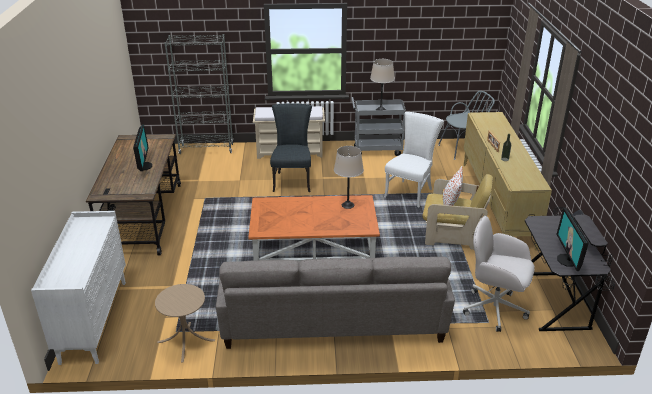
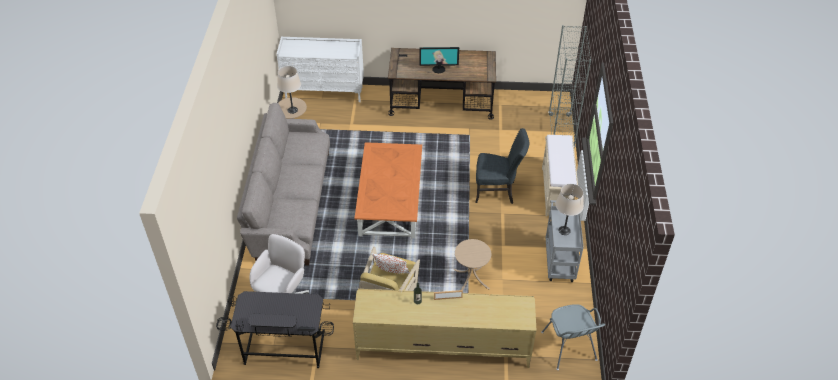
camera: 95 degrees right, 15 degrees up
beige table lamp [334,146,364,209] -> beige table lamp moved to [277,66,301,114]
white chair [384,112,444,207] -> beige side table [454,239,491,290]
monitor [556,208,589,271] -> none

